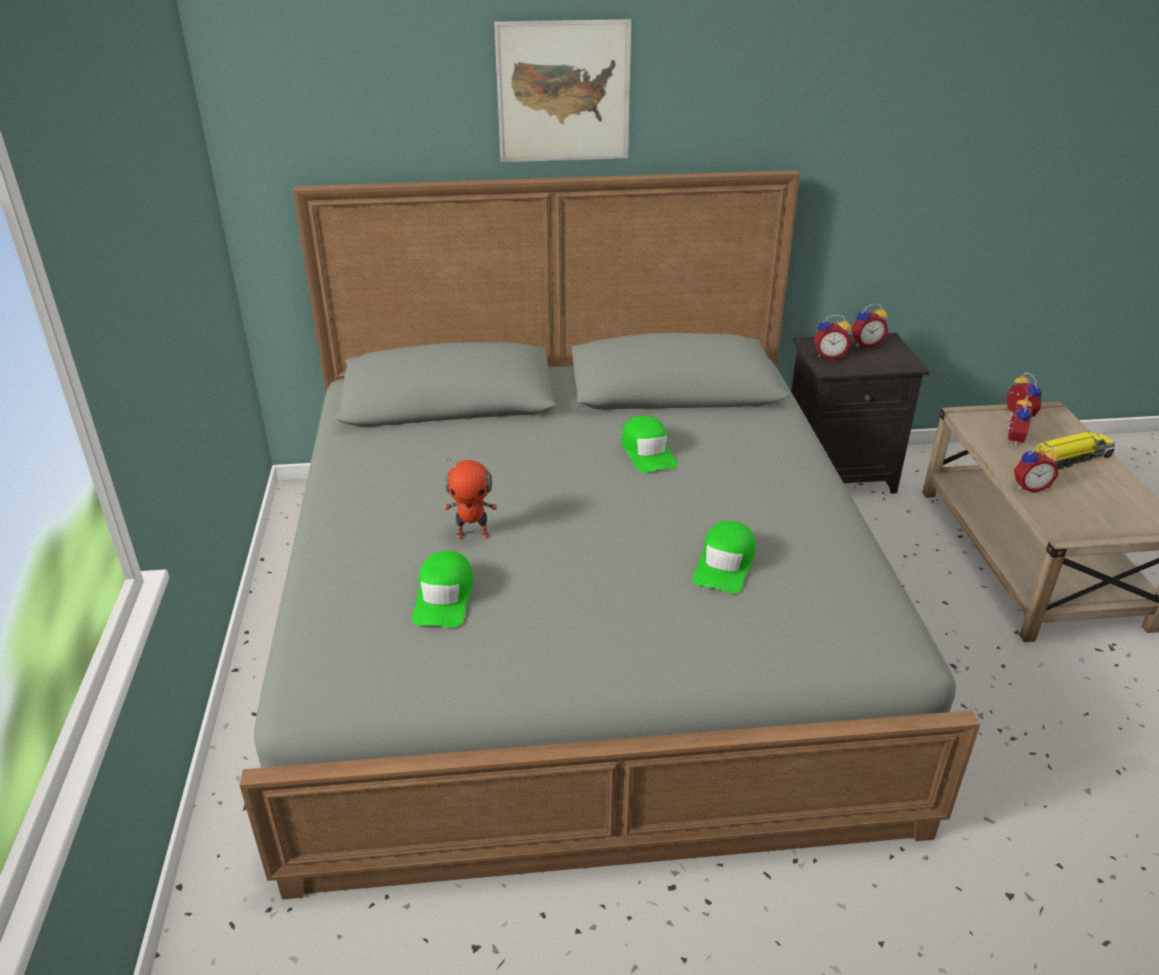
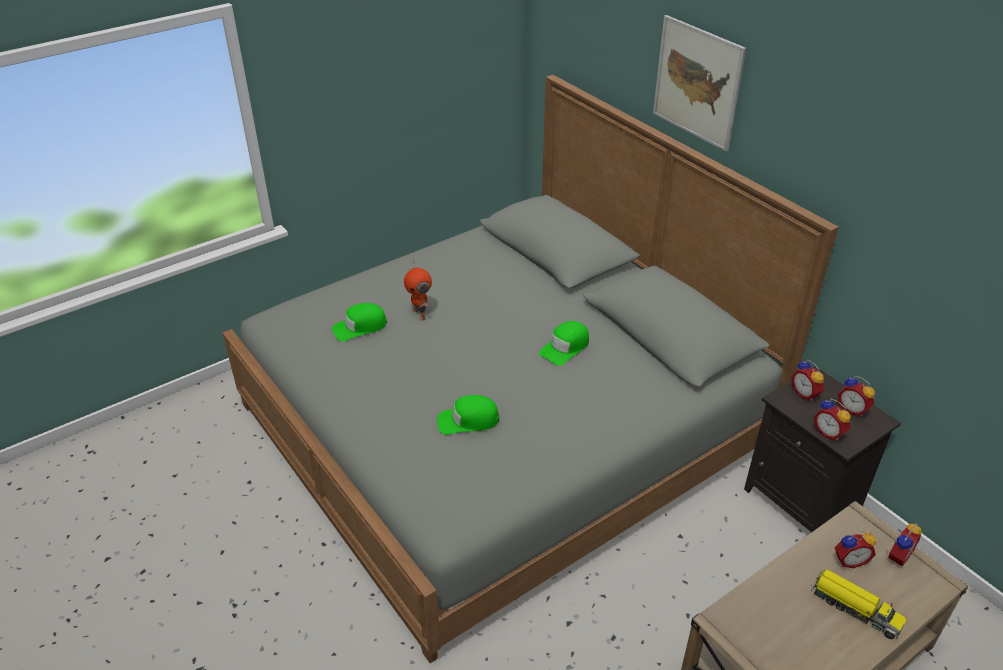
camera: 60 degrees right, 5 degrees up
alarm clock [1014,444,1059,493] -> alarm clock moved to [814,399,851,441]

